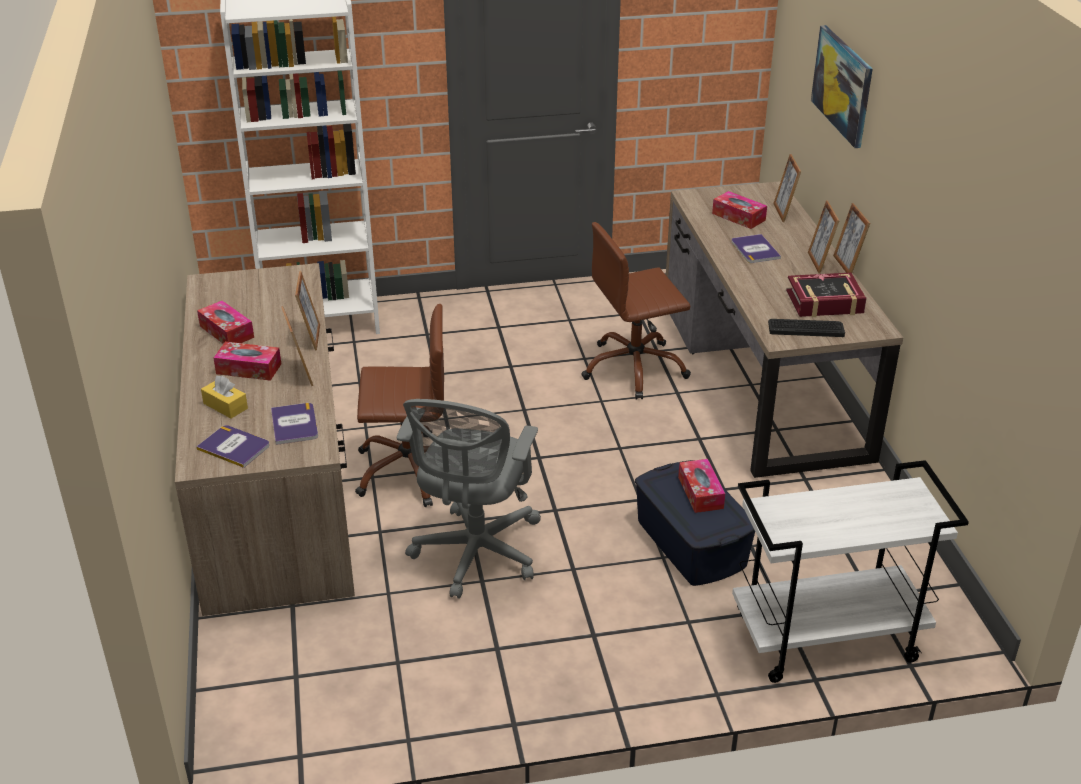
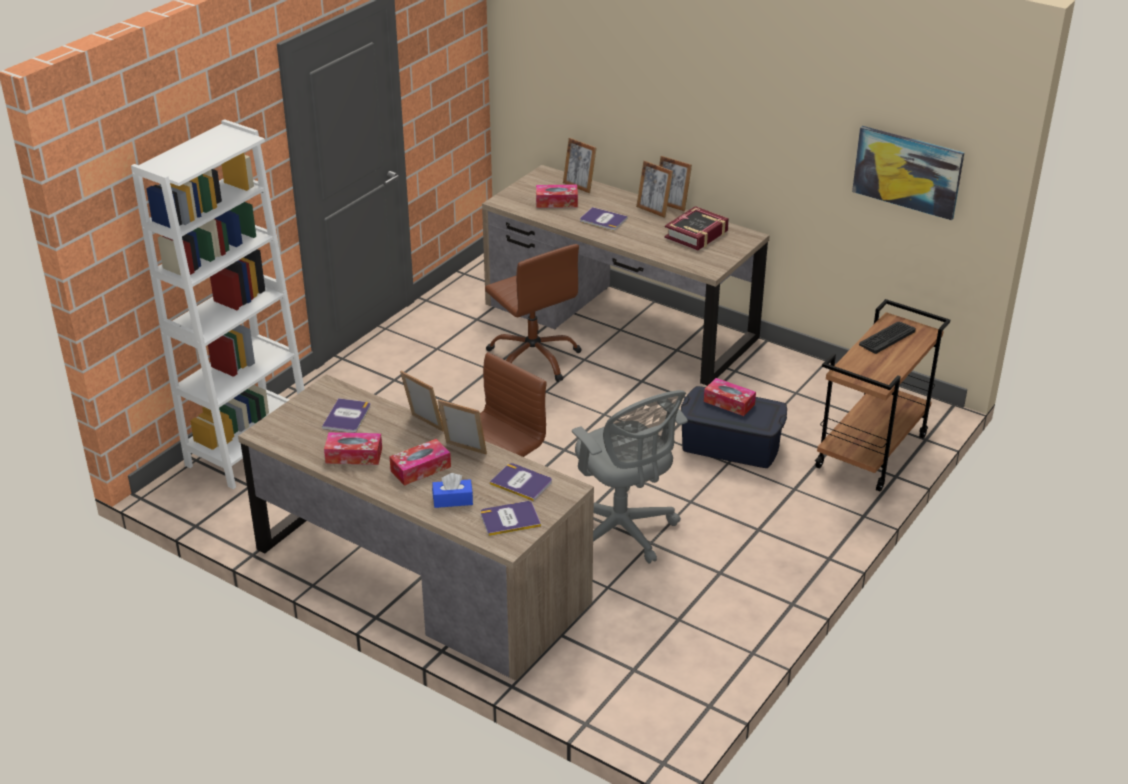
camera: 45 degrees left, 0 degrees up
yellow tissue box [201,375,248,418] -> blue tissue box [432,473,473,508]
brown office chair [581,222,691,399] -> brown office chair turned 60 degrees counterclockwise [485,244,582,382]
white cart [732,460,969,683] -> brown cart [815,299,950,492]
keyboard [768,319,845,337] -> keyboard moved to [859,322,916,354]
picture [811,25,873,148] -> picture moved to [852,126,964,220]
none -> book [322,398,370,433]

